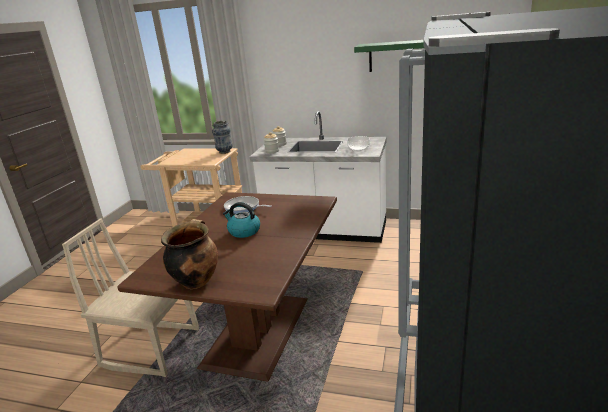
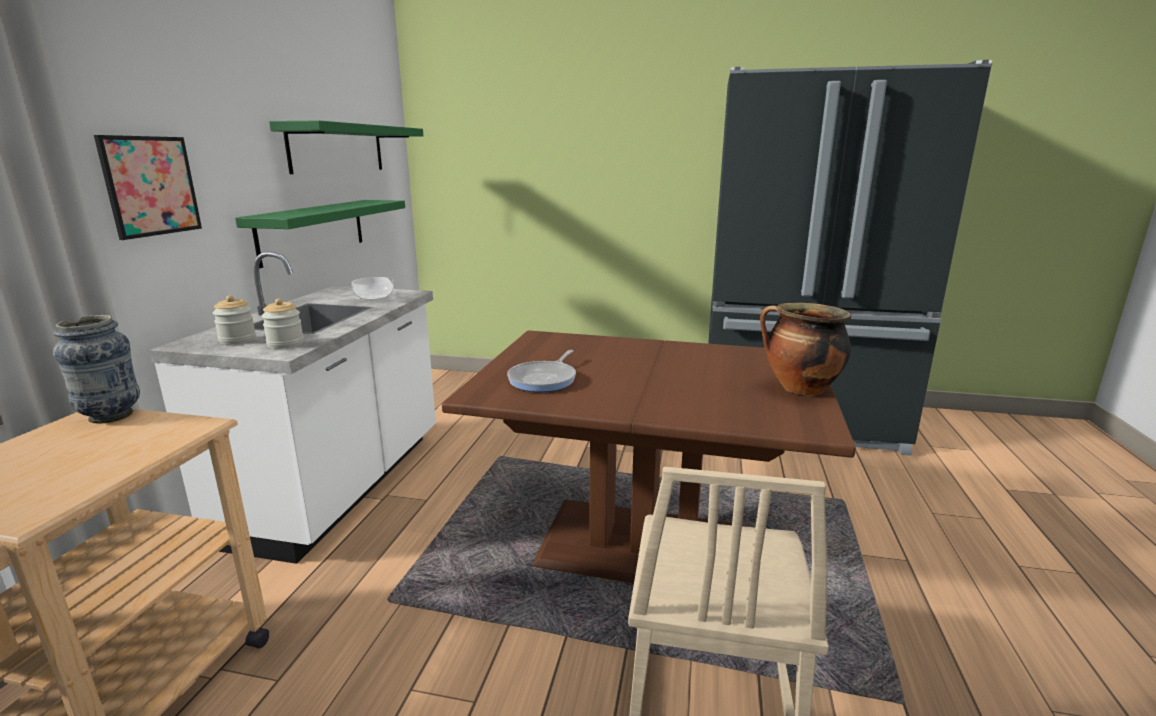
camera: 95 degrees left, 5 degrees down
kettle [223,202,260,238] -> none
none -> picture [94,135,202,240]
none -> green shelf [235,200,405,268]

